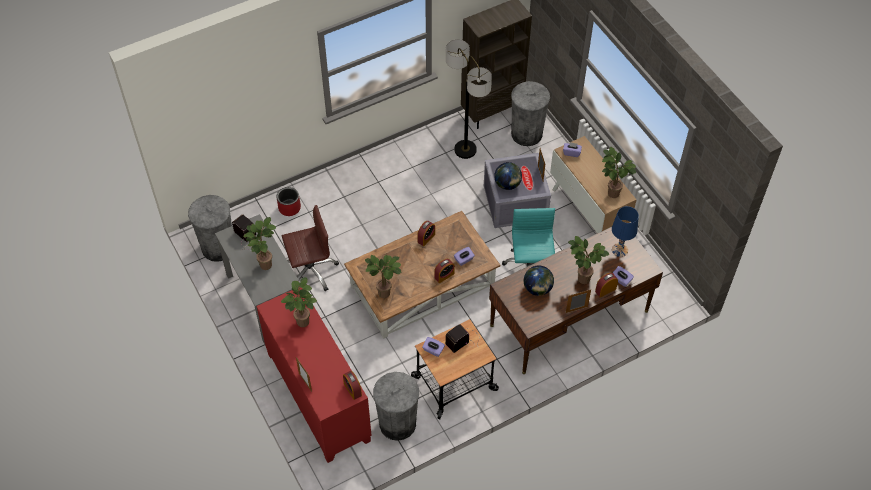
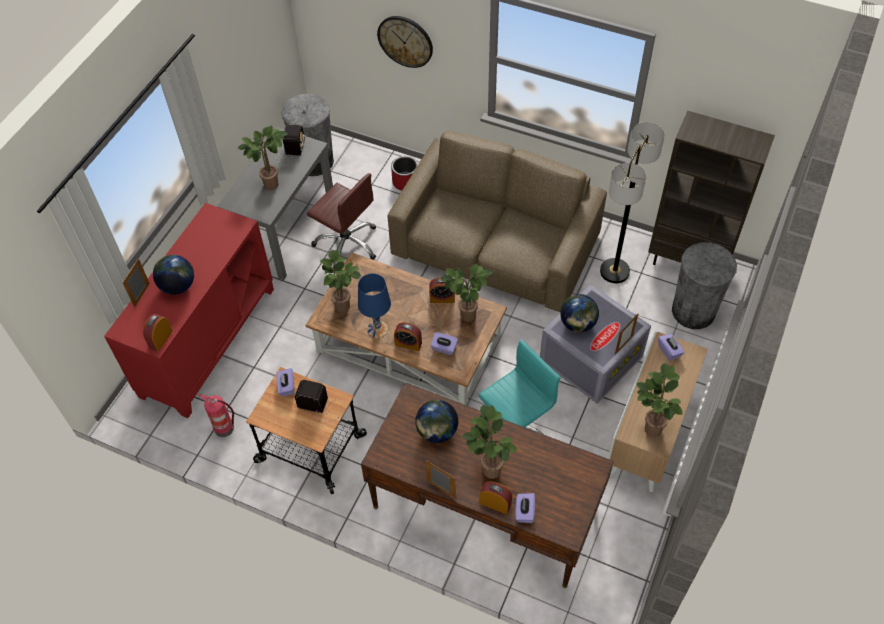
camera: 55 degrees right, 0 degrees up
potted plant [281,277,317,327] -> potted plant moved to [440,264,493,322]
grey trash can [373,372,419,441] -> fire extinguisher [198,394,234,437]
blue table lamp [612,206,639,257] -> blue table lamp moved to [358,273,391,338]
none -> globe [153,255,194,295]
none -> wall clock [377,16,433,68]
none -> brown sofa [387,131,607,312]

